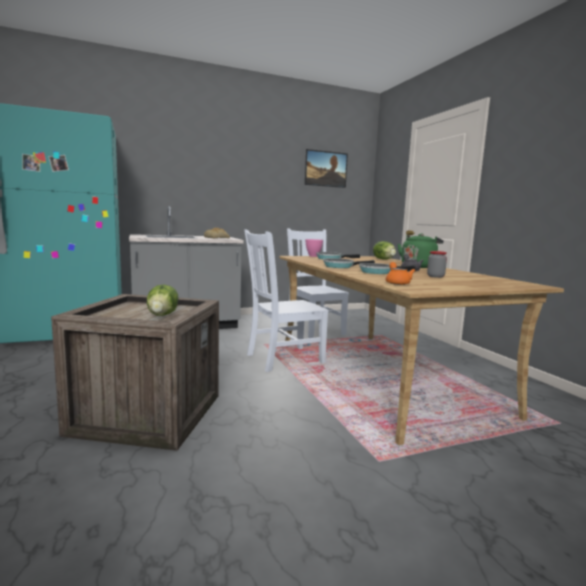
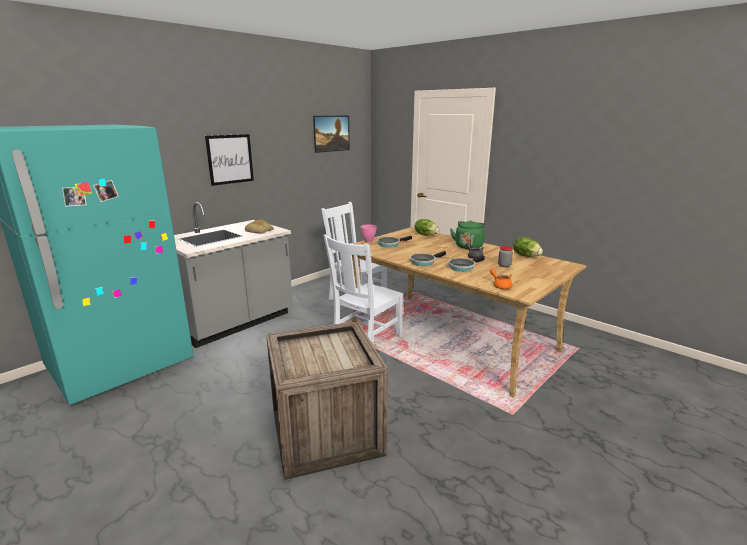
camera: 25 degrees left, 10 degrees up
lettuce [147,284,178,316] -> lettuce moved to [513,237,543,257]
none -> picture [205,134,254,186]

